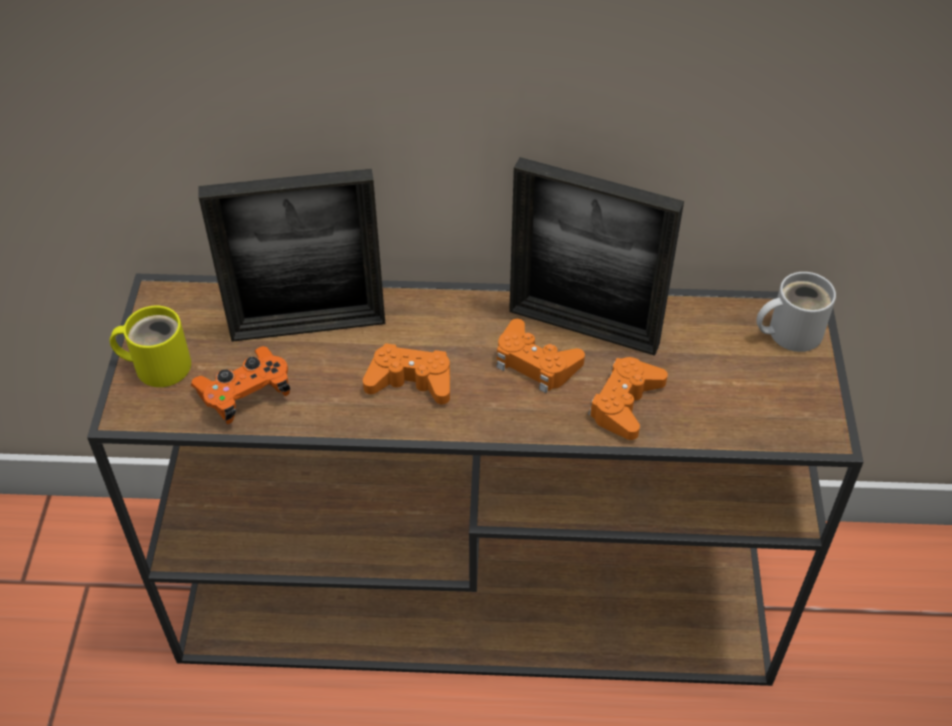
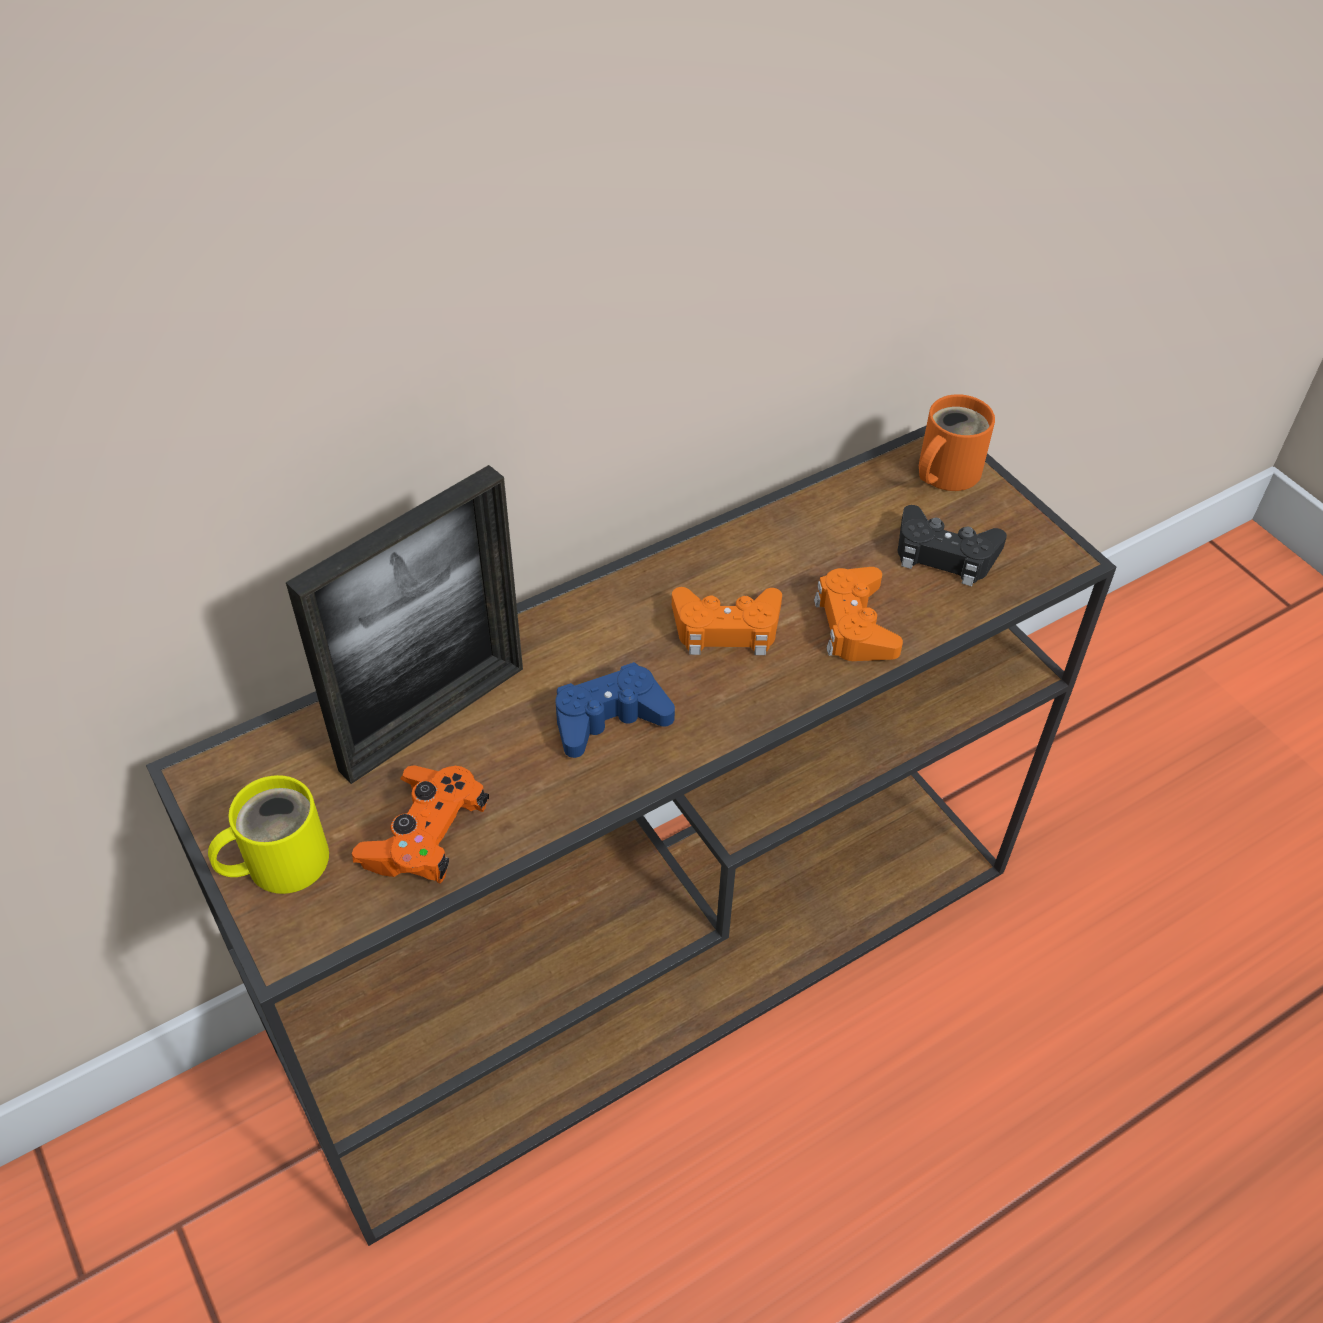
camera: 35 degrees left, 0 degrees up
orange game controller [363,343,450,404] -> blue game controller [555,662,675,758]
picture frame [509,157,684,356] -> none
white mug [756,272,836,352] -> orange mug [919,394,995,491]
none -> black game controller [898,505,1007,586]

